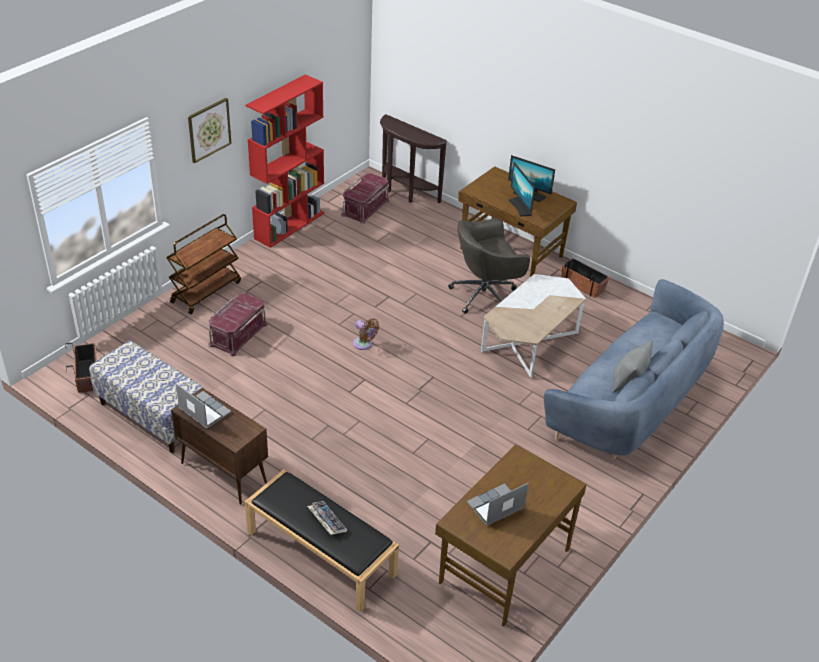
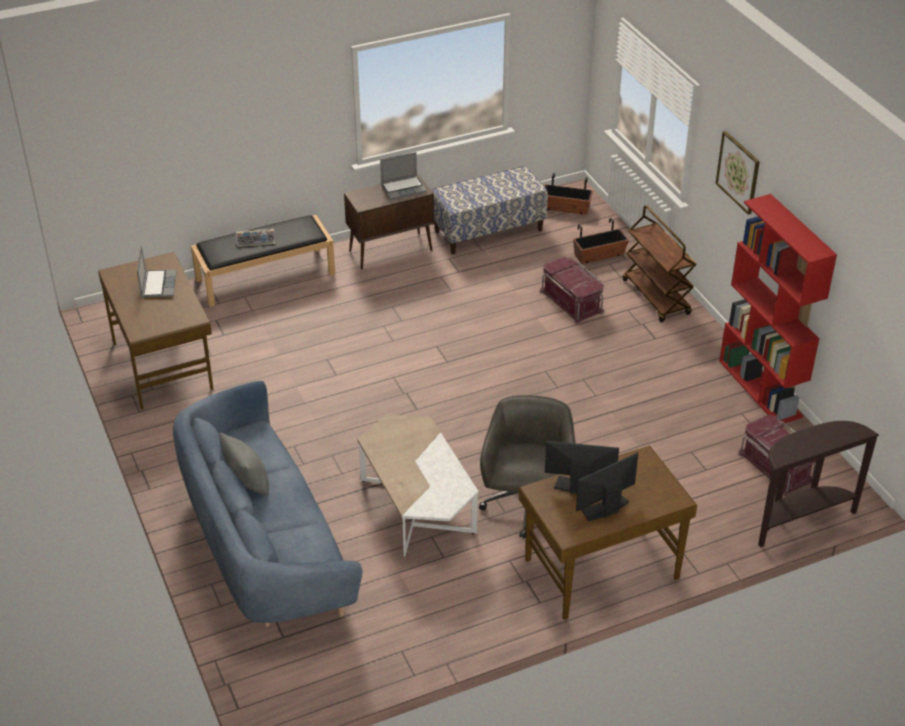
camera: 120 degrees right, 0 degrees up
brown fan [353,319,379,350] -> none
planter [562,258,610,298] -> planter moved to [573,218,629,264]

